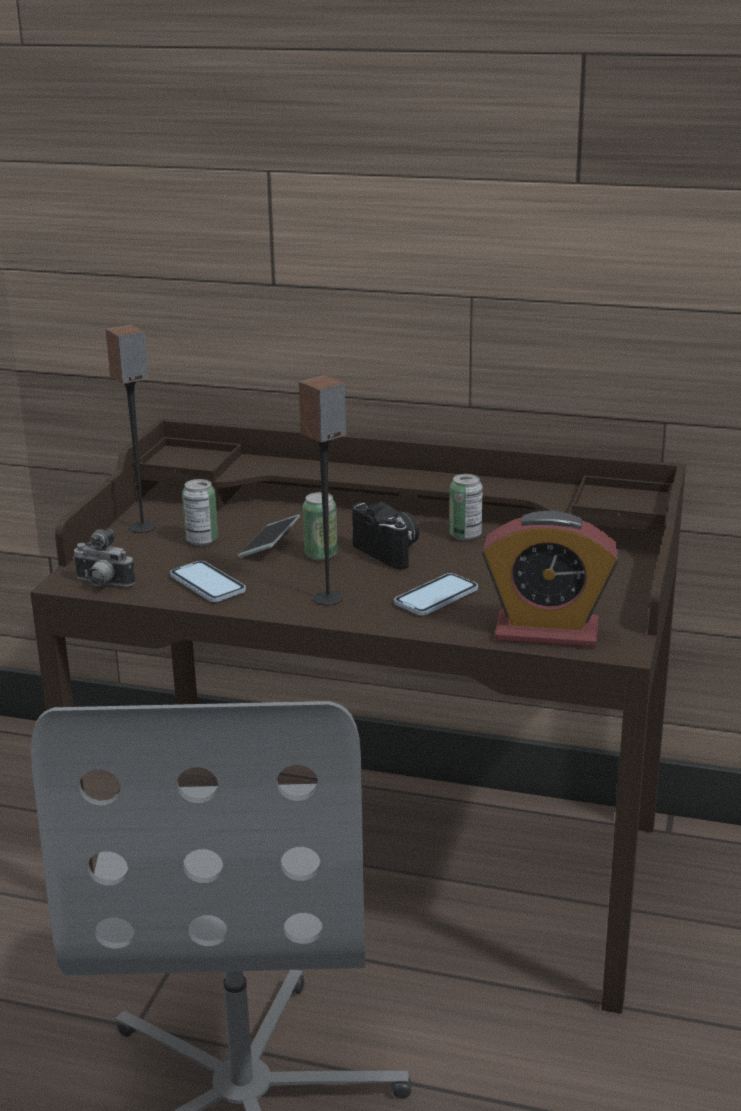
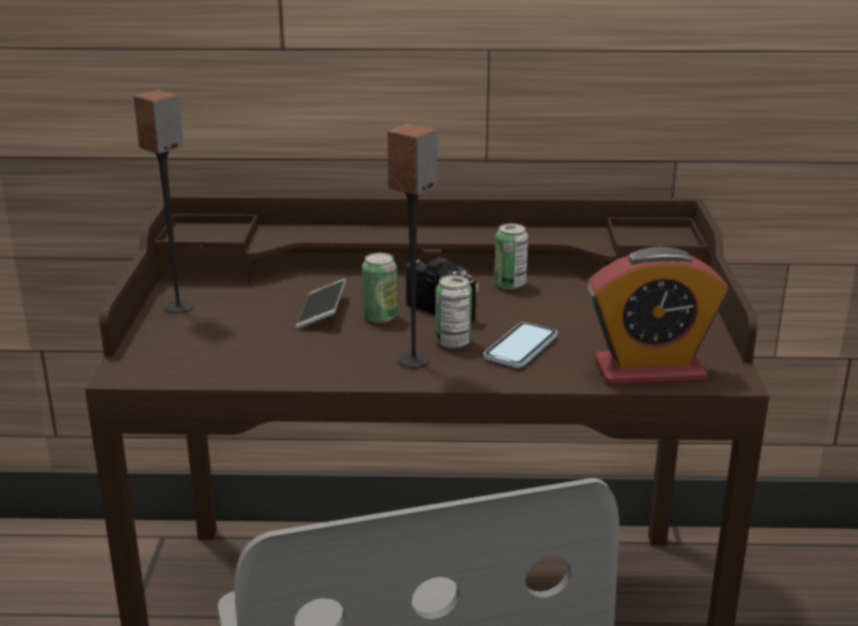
camera: 15 degrees left, 0 degrees up
camera [73,529,135,587] -> none
phone [170,561,246,602] -> none
can [182,479,218,546] -> can moved to [435,275,472,349]

